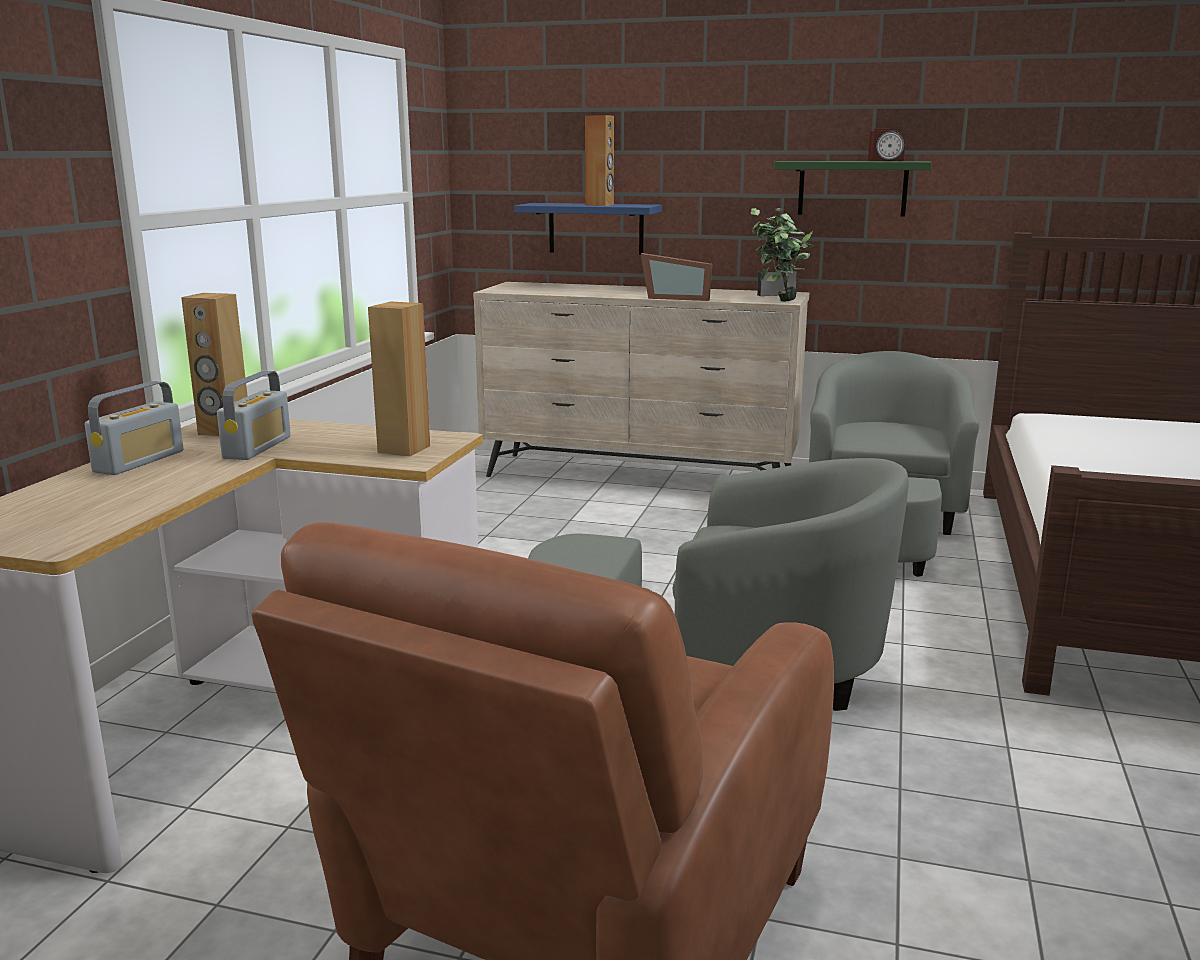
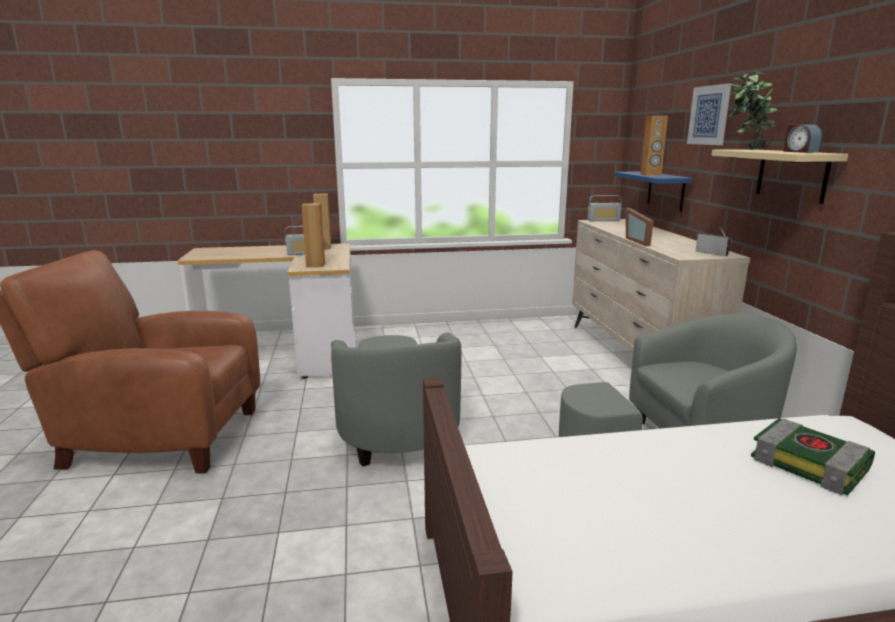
camera: 65 degrees right, 0 degrees up
radio [85,381,183,475] -> radio moved to [587,195,622,221]
potted plant [751,208,814,302] -> potted plant moved to [728,71,777,150]
green shelf [774,161,932,217] -> beige shelf [711,149,848,204]
none -> picture [687,83,731,145]
none -> book [751,418,875,495]

